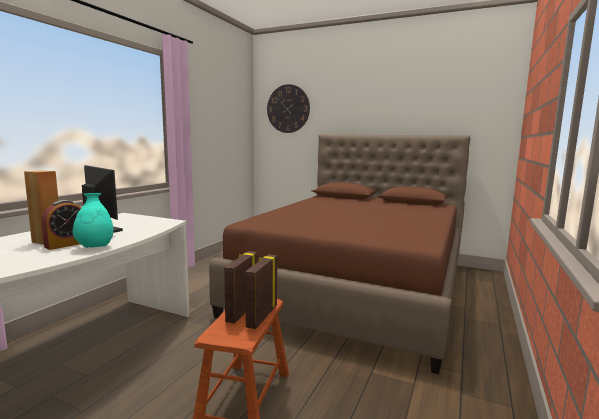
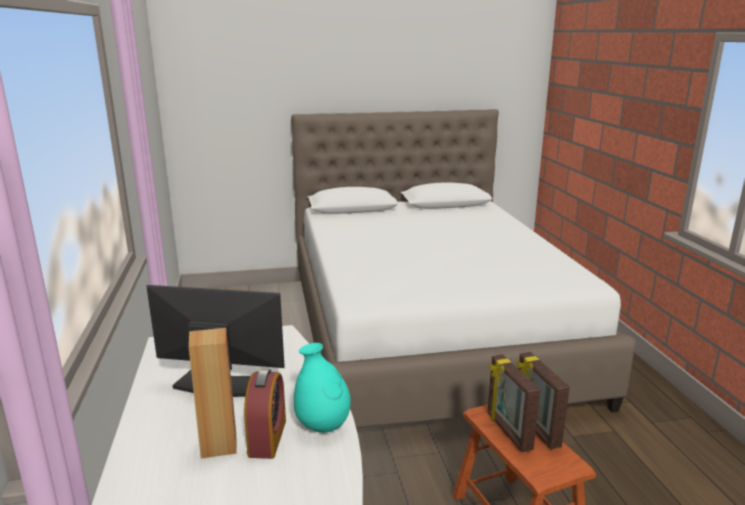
camera: 35 degrees left, 10 degrees up
brown bed [209,134,470,374] -> white bed [291,109,636,429]
wall clock [267,84,310,133] -> none

